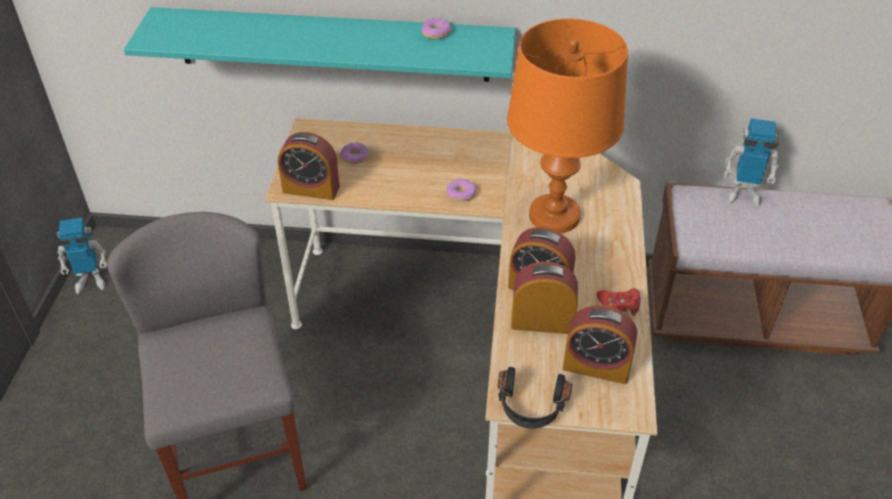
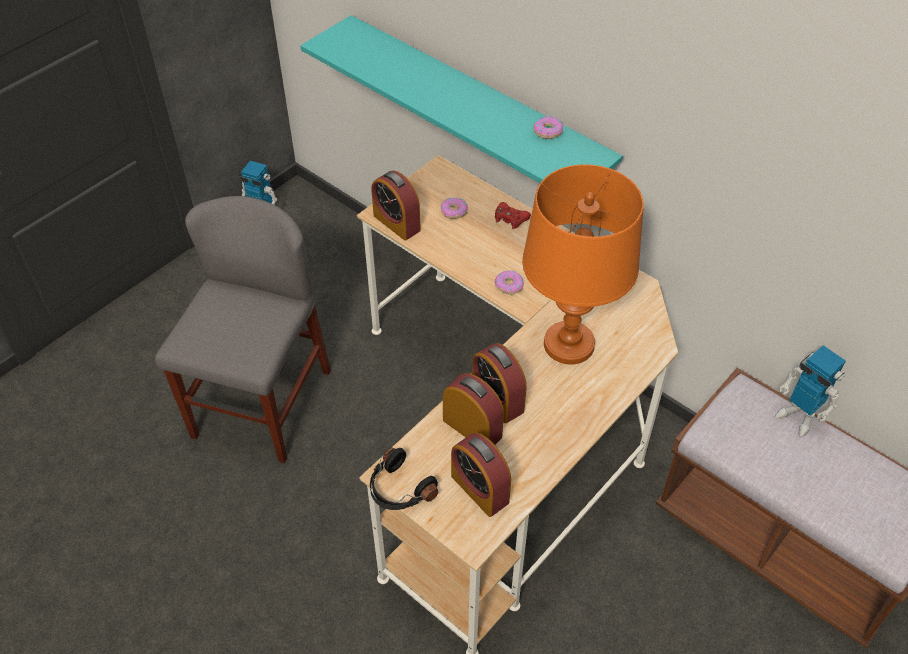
camera: 35 degrees right, 5 degrees up
red game controller [597,289,640,316] -> red game controller moved to [495,202,531,229]

